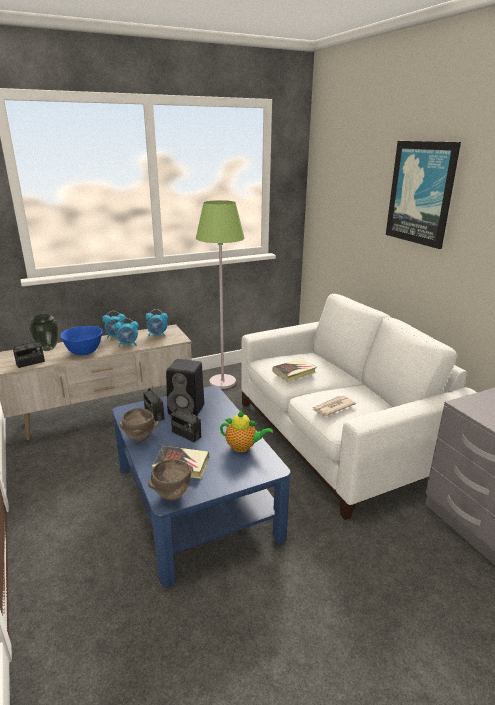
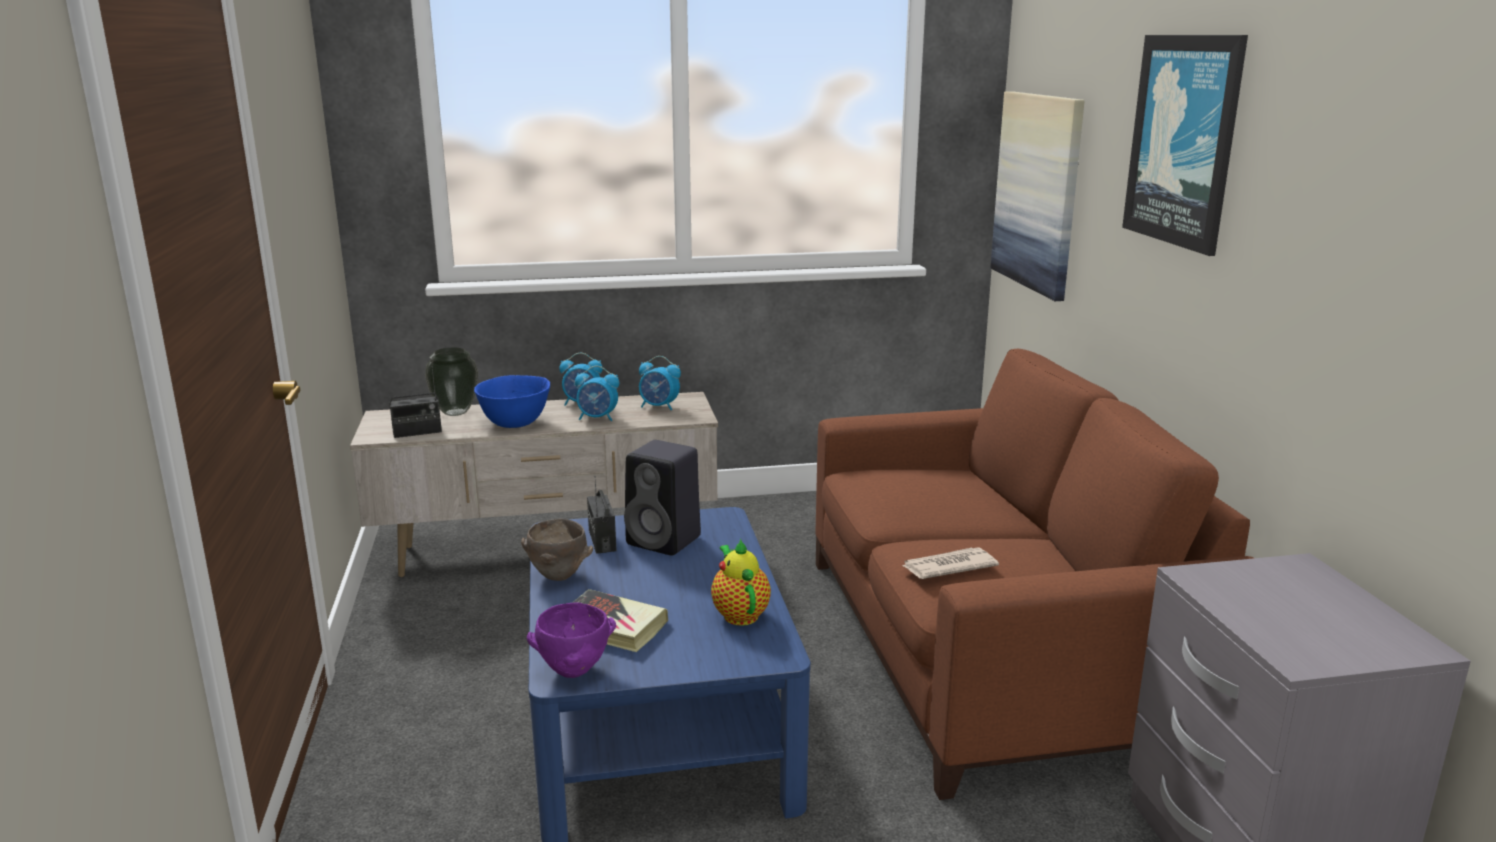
camera: 15 degrees right, 5 degrees down
brown bowl [148,459,193,501] -> purple bowl [527,602,616,678]
radio [171,408,201,442] -> none
green floor lamp [196,200,245,389] -> none
teapot [220,411,273,452] -> teapot turned 135 degrees counterclockwise [711,539,771,626]
white sofa [241,294,477,520] -> brown sofa [816,349,1254,800]
book [273,359,316,382] -> none
none -> picture [991,91,1085,301]

